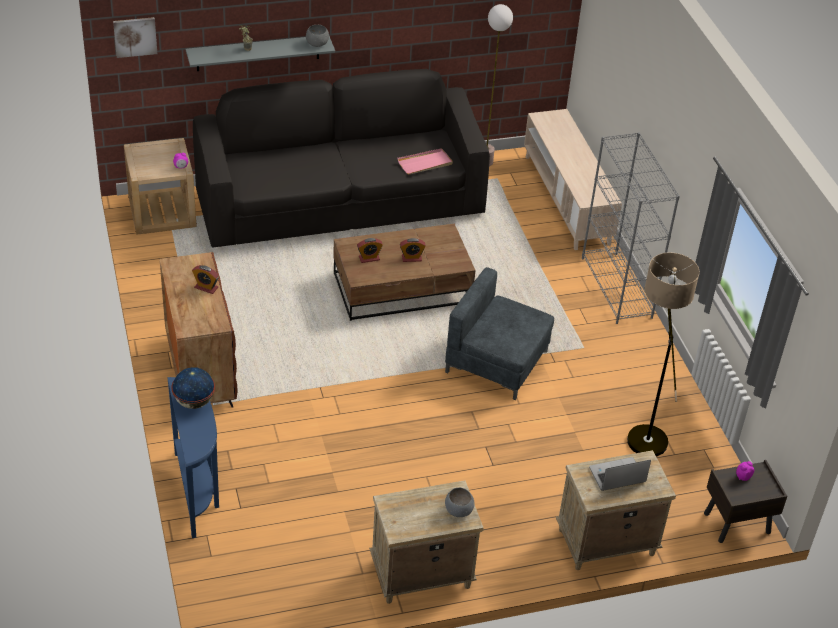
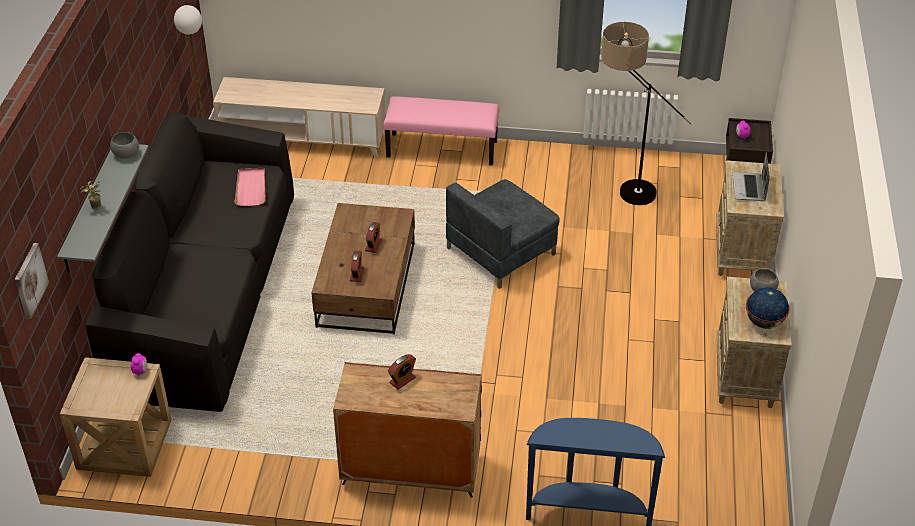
camera: 65 degrees left, 0 degrees up
globe [171,367,215,409] -> globe moved to [746,287,790,329]
grey bookcase [582,132,680,324] -> pink bench [383,96,500,165]

